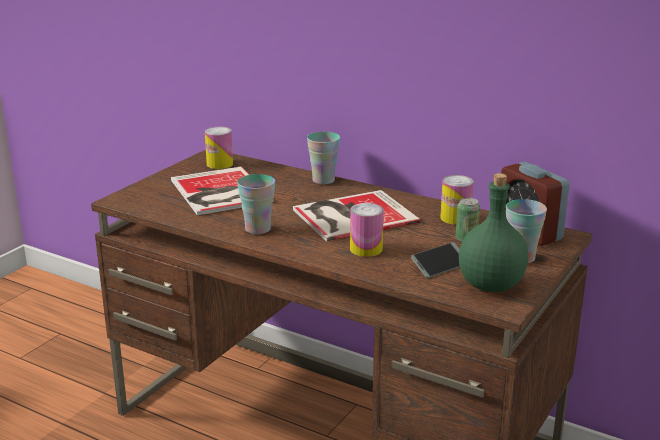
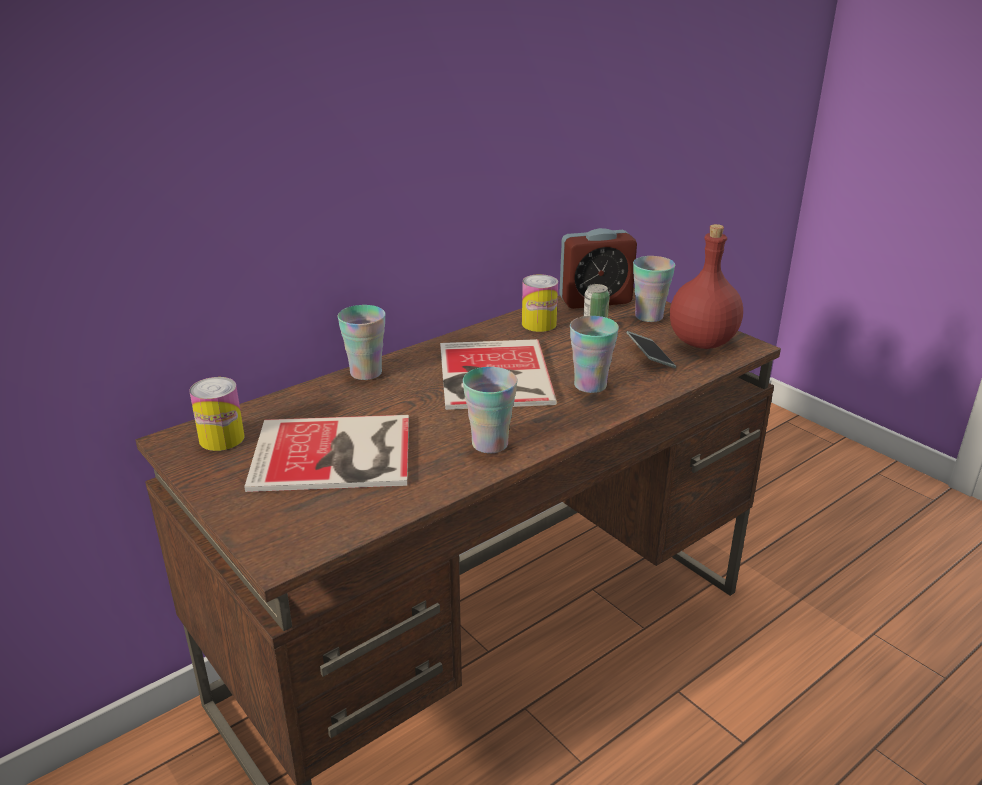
camera: 70 degrees left, 5 degrees up
can [350,203,384,257] -> cup [570,316,619,393]
green bottle [459,173,528,292] -> red bottle [670,224,743,349]

